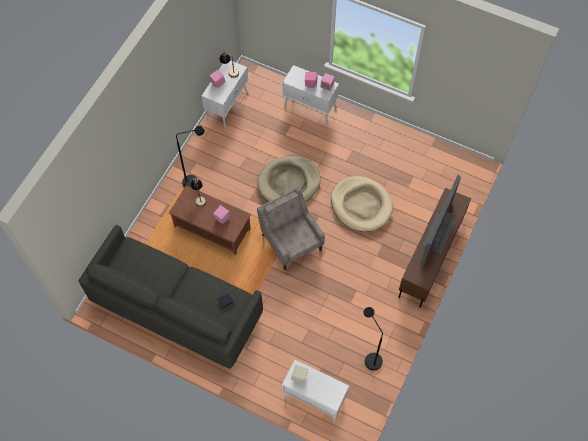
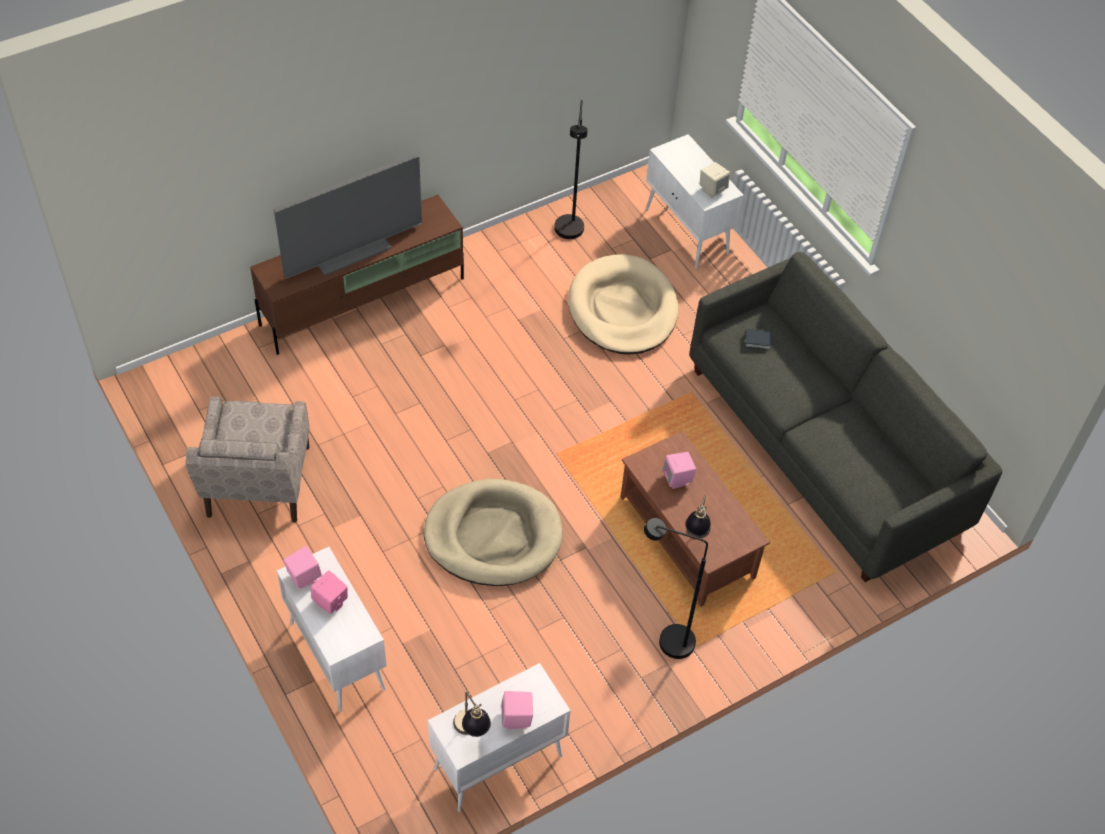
camera: 150 degrees left, 10 degrees down
beige armchair [257,187,325,270] -> beige armchair moved to [186,396,309,523]
beige dog bed [331,176,393,232] -> beige dog bed moved to [568,254,678,355]

